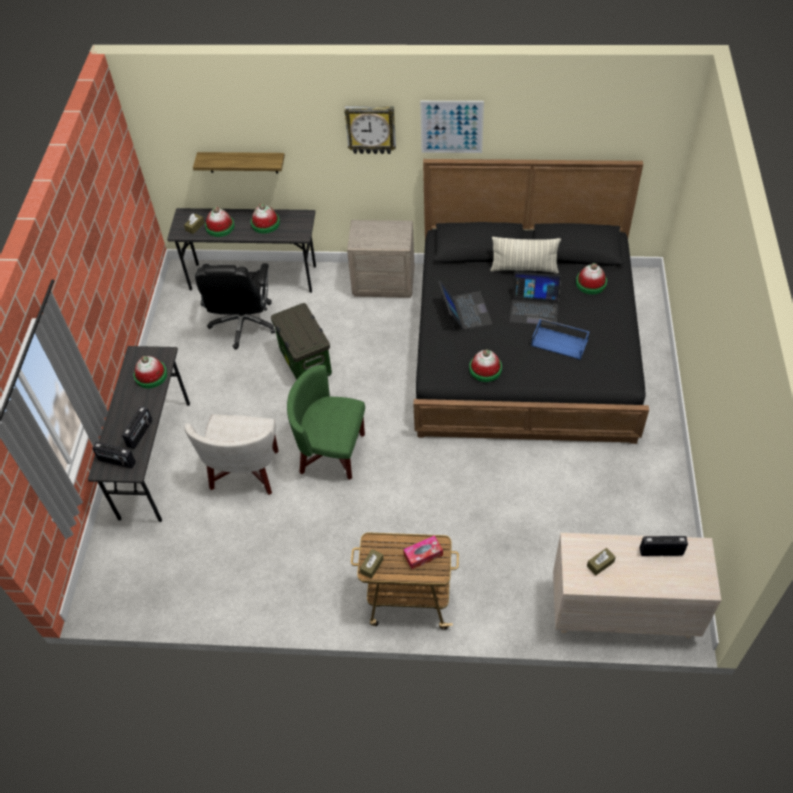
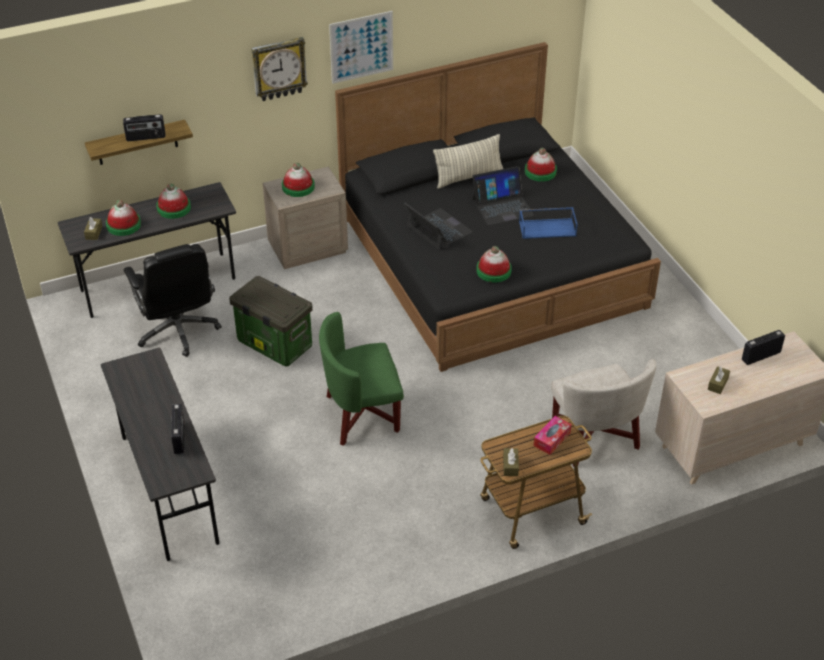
camera: 30 degrees left, 10 degrees down
radio [92,442,136,468] -> radio moved to [123,114,166,141]
hat [134,356,167,388] -> hat moved to [282,163,315,197]
white armchair [185,414,279,495] -> white armchair moved to [551,359,656,466]

